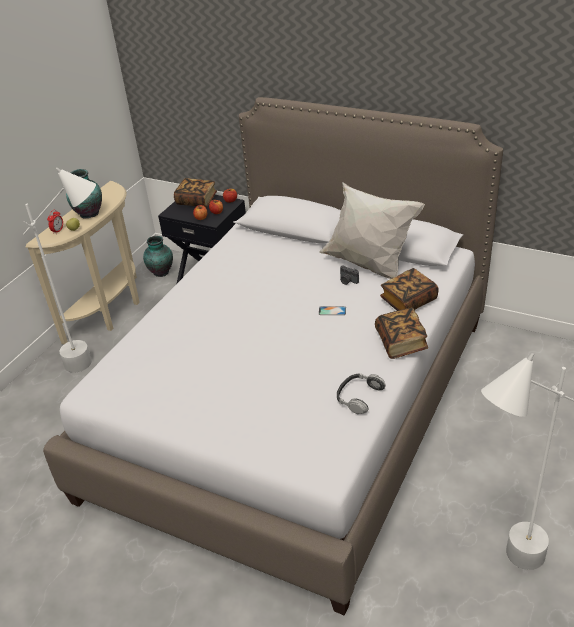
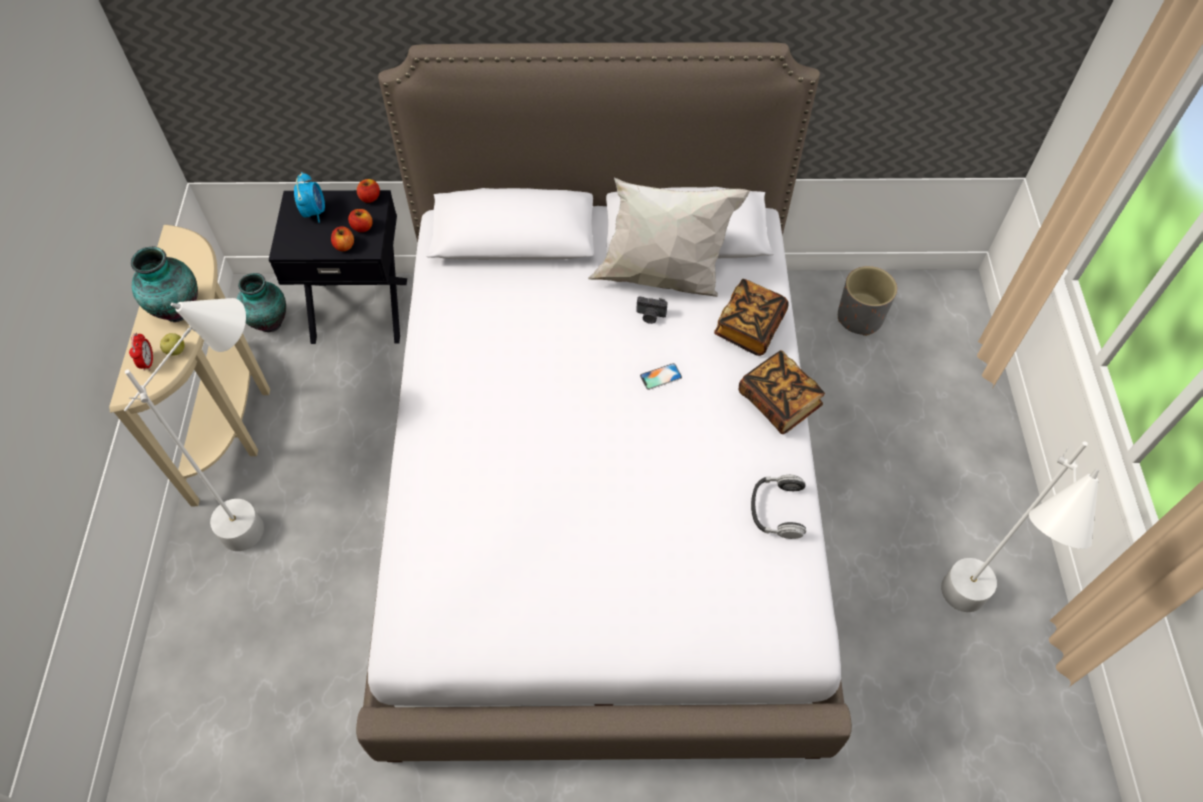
camera: 30 degrees left, 20 degrees up
book [174,178,217,207] -> alarm clock [294,172,325,223]
none -> grey planter [838,266,897,336]

